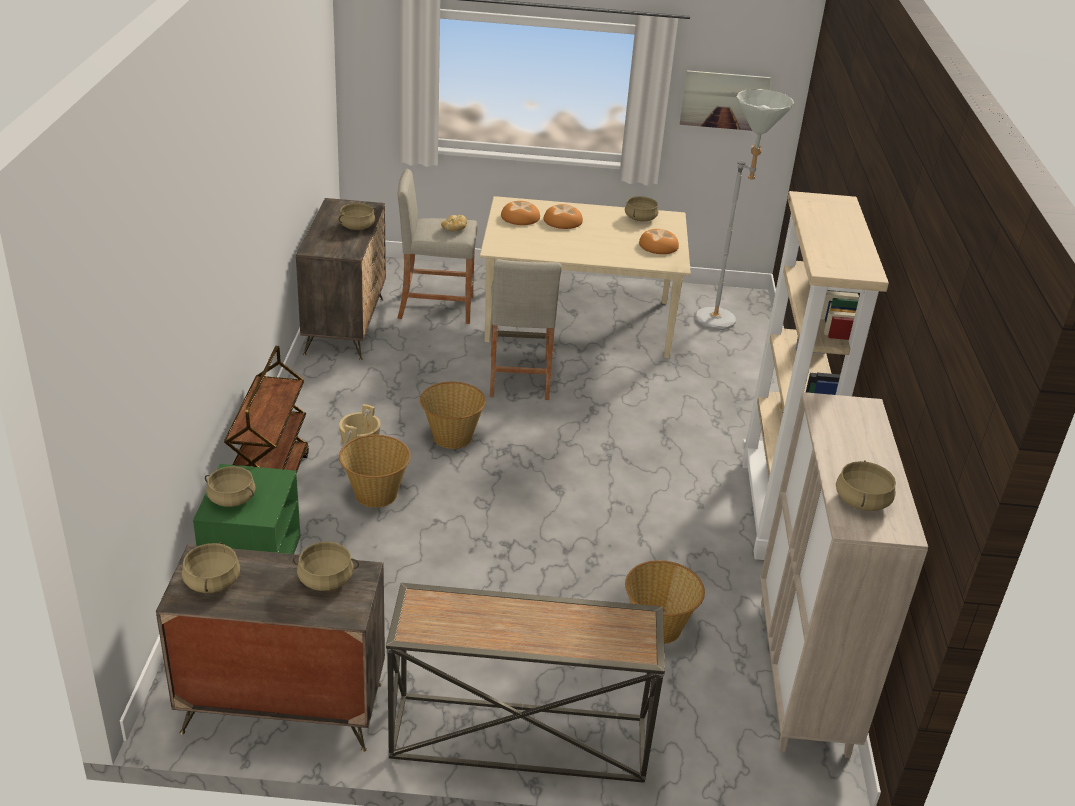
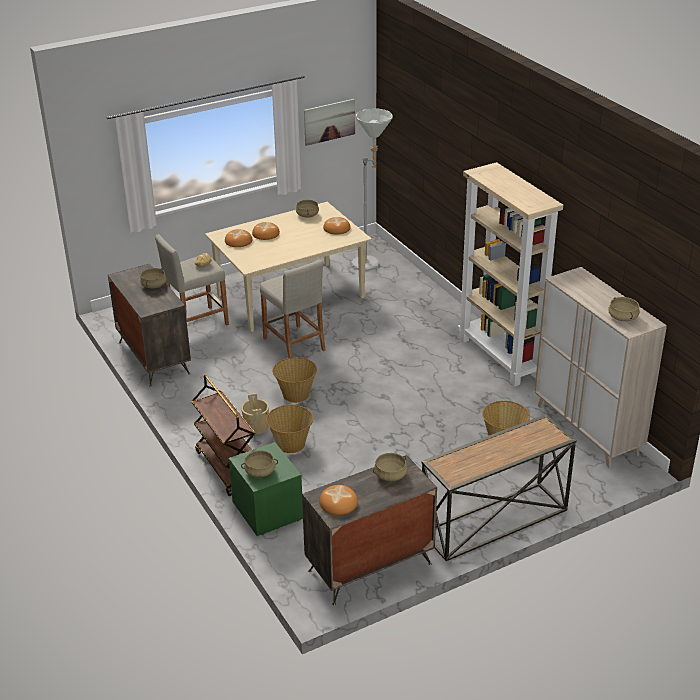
camera: 30 degrees left, 0 degrees up
beige cooking pot [182,542,240,593] -> bread [319,485,358,515]

